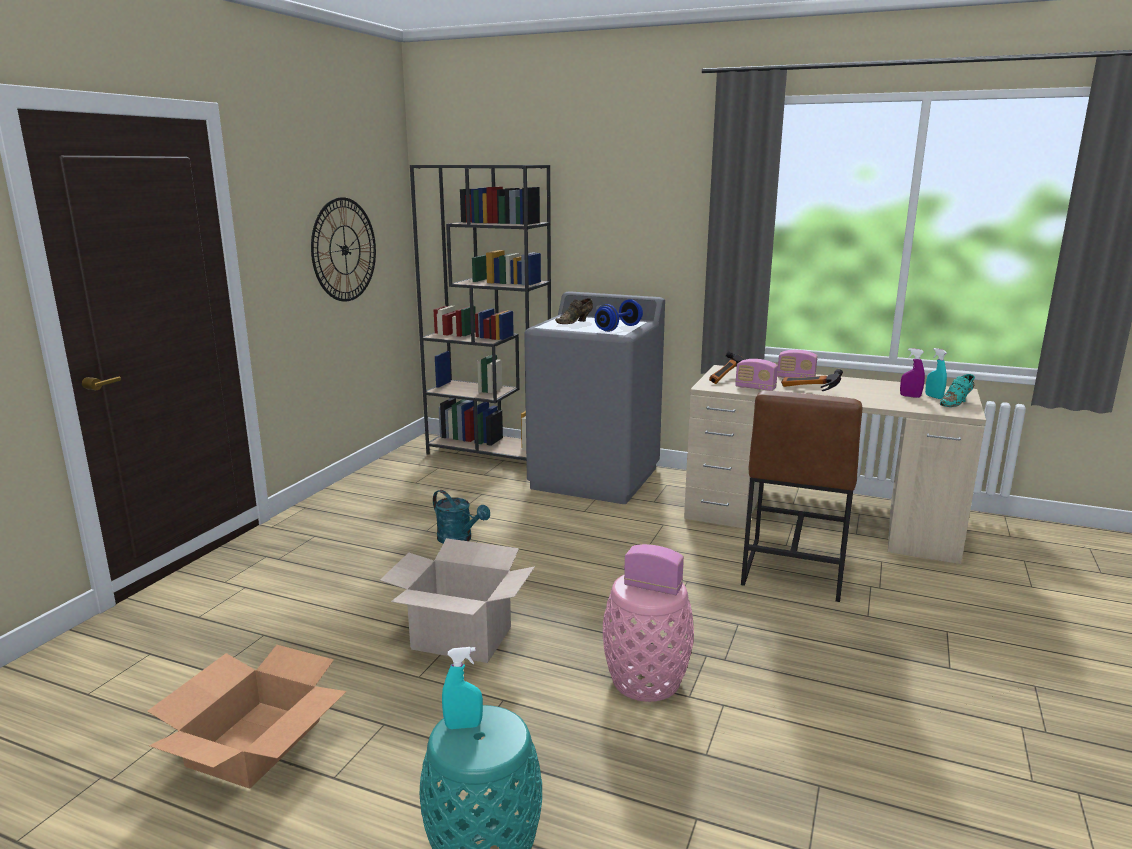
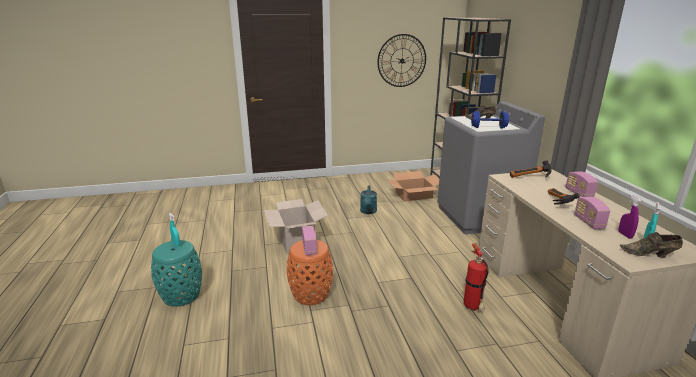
camera: 55 degrees right, 5 degrees up
cardboard box [147,645,347,788] -> cardboard box moved to [387,171,440,201]
pink stool [603,575,694,702] -> orange stool [286,240,333,305]
radio [735,359,778,391] -> radio moved to [574,197,610,229]
brown chair [741,391,862,602] -> fire extinguisher [464,243,489,311]
turquoise shoe [940,374,975,407] -> brown shoe [620,232,683,258]

